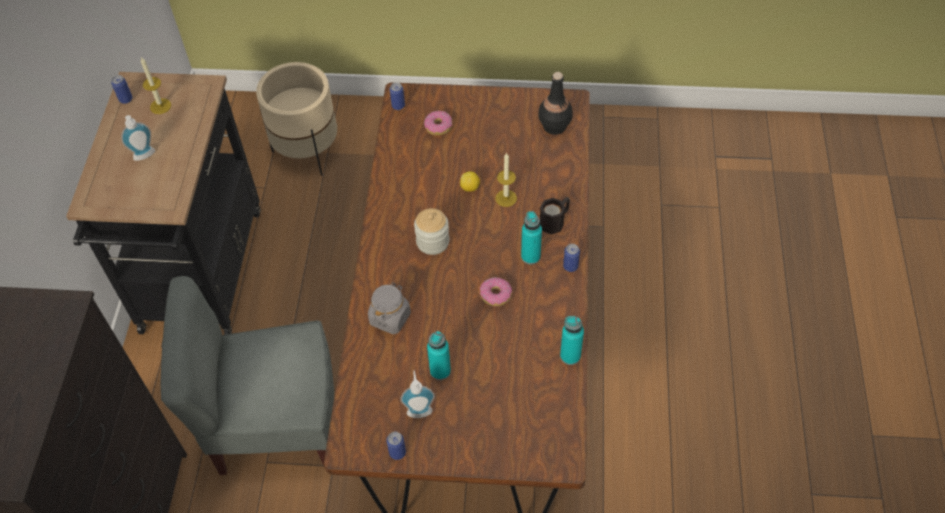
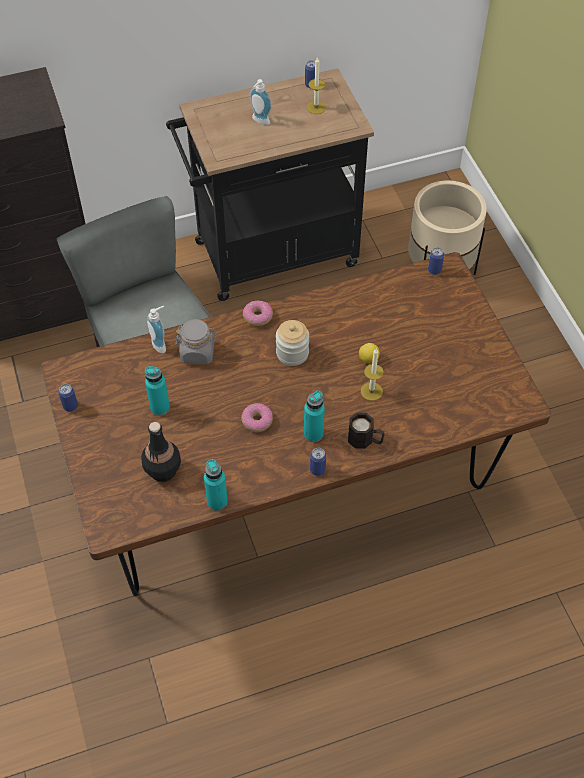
camera: 65 degrees right, 0 degrees up
soap dispenser [400,371,435,418] -> soap dispenser moved to [147,306,166,353]
donut [424,111,452,135] -> donut moved to [243,301,273,326]
black bottle [538,72,573,135] -> black bottle moved to [141,422,181,482]

